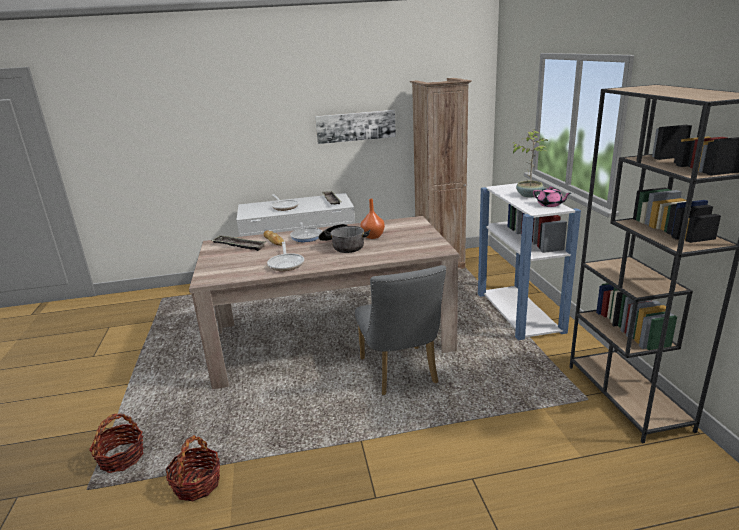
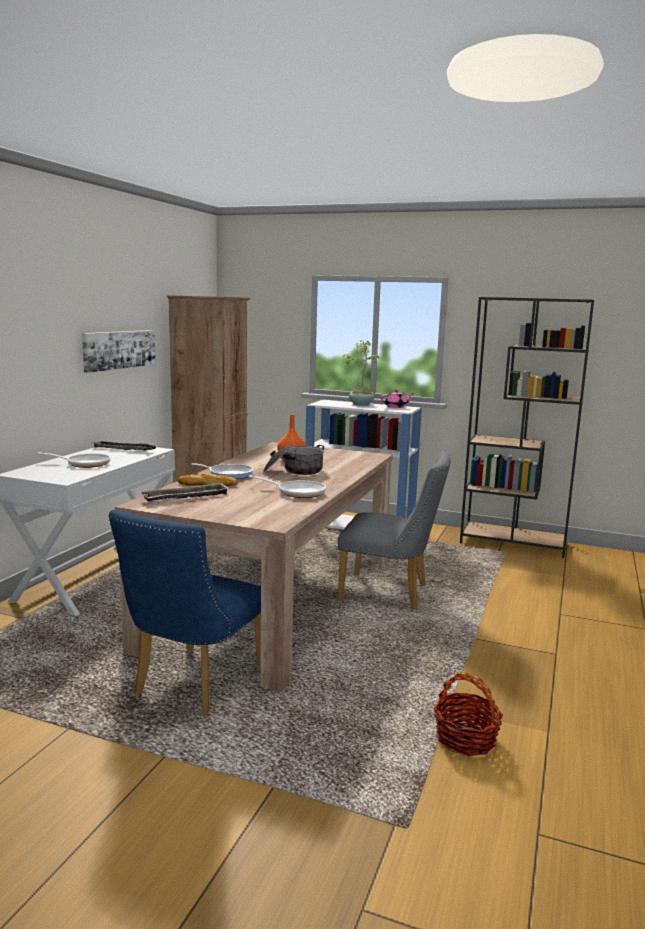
camera: 60 degrees left, 10 degrees down
basket [89,414,144,473] -> none
none -> blue chair [108,510,261,716]

